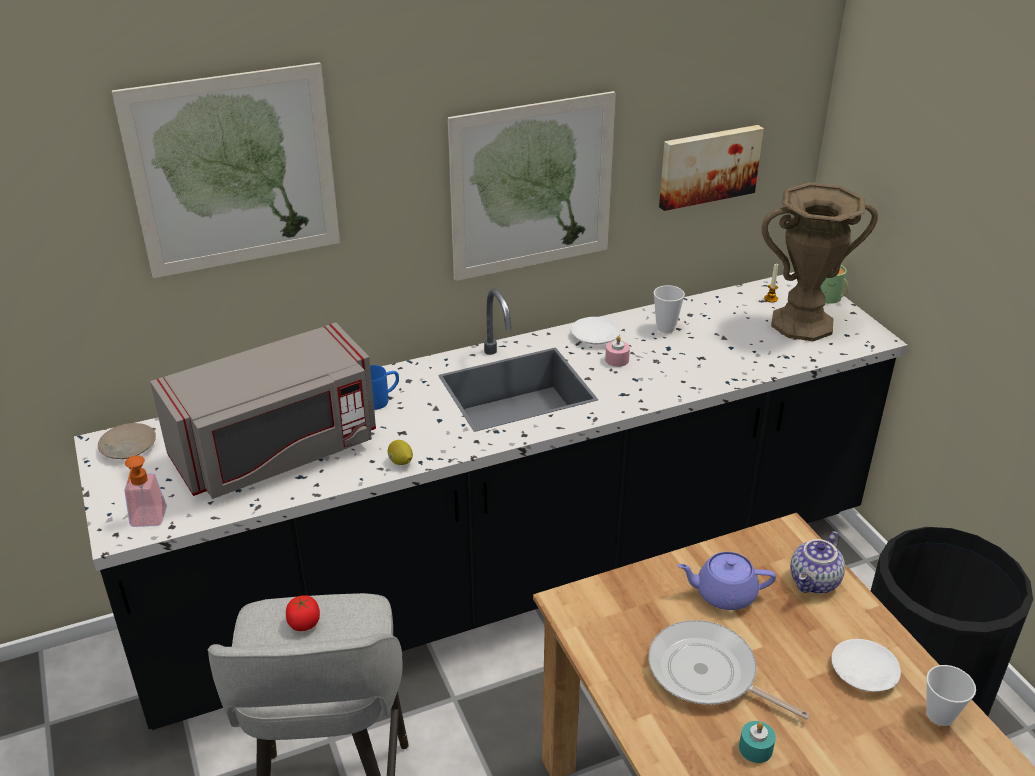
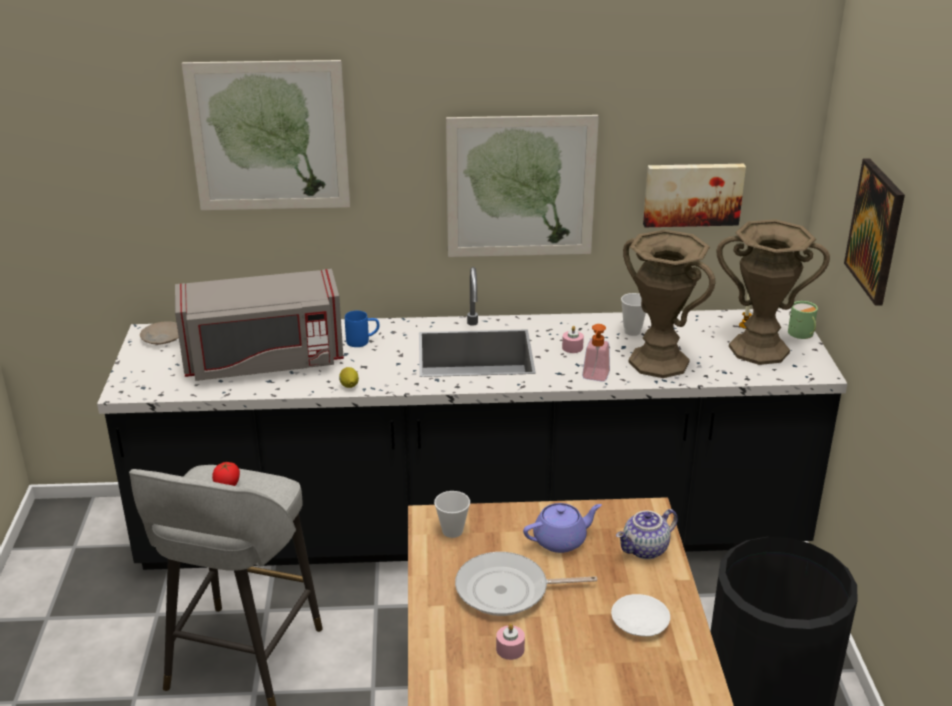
camera: 20 degrees right, 5 degrees down
soap dispenser [124,455,167,527] -> soap dispenser moved to [582,324,610,382]
white plate [571,317,620,345] -> none
frying pan [648,620,810,720] -> frying pan turned 60 degrees counterclockwise [455,552,597,616]
purple teapot [677,552,776,610] -> purple teapot turned 135 degrees clockwise [523,503,602,553]
turquoise candle [739,721,776,763] -> pink candle [496,624,525,660]
cup [926,665,976,726] -> cup moved to [434,491,470,538]
none -> brown vase [623,229,715,378]
none -> picture [844,158,905,306]

